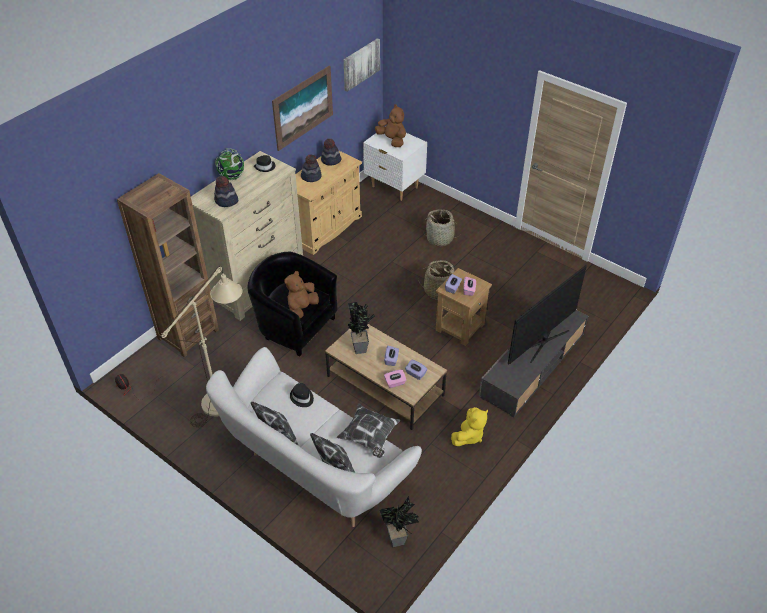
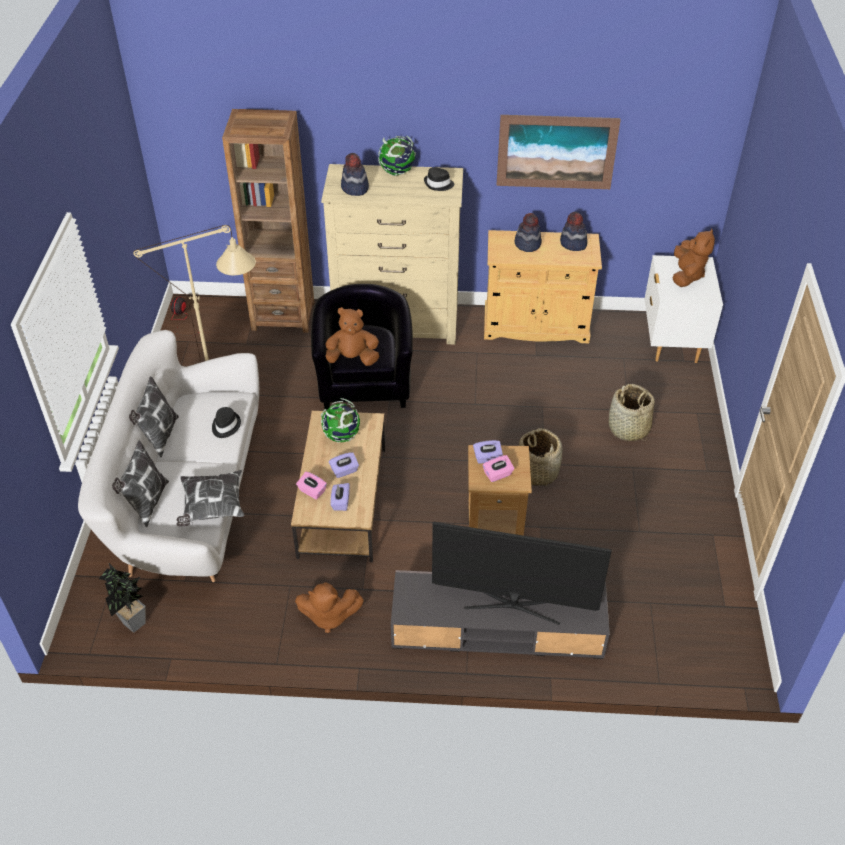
camera: 55 degrees right, 0 degrees up
picture [344,38,380,92] -> none
potted plant [347,302,375,354] -> globe [321,398,360,443]
yellow plush toy [451,407,488,446] -> brown plush toy [295,582,364,633]

